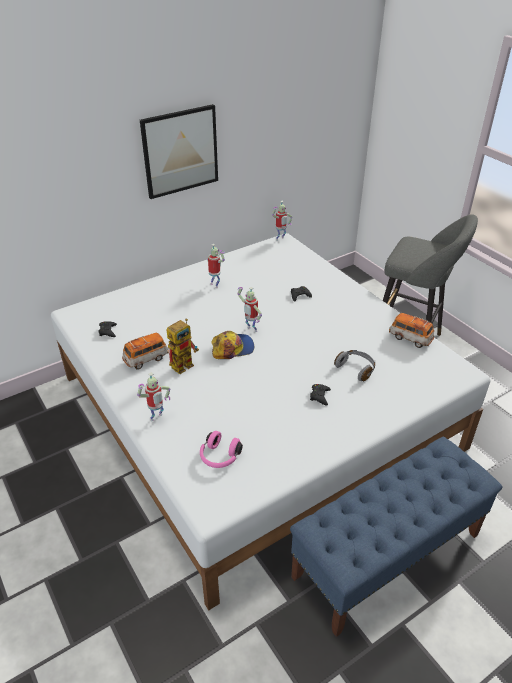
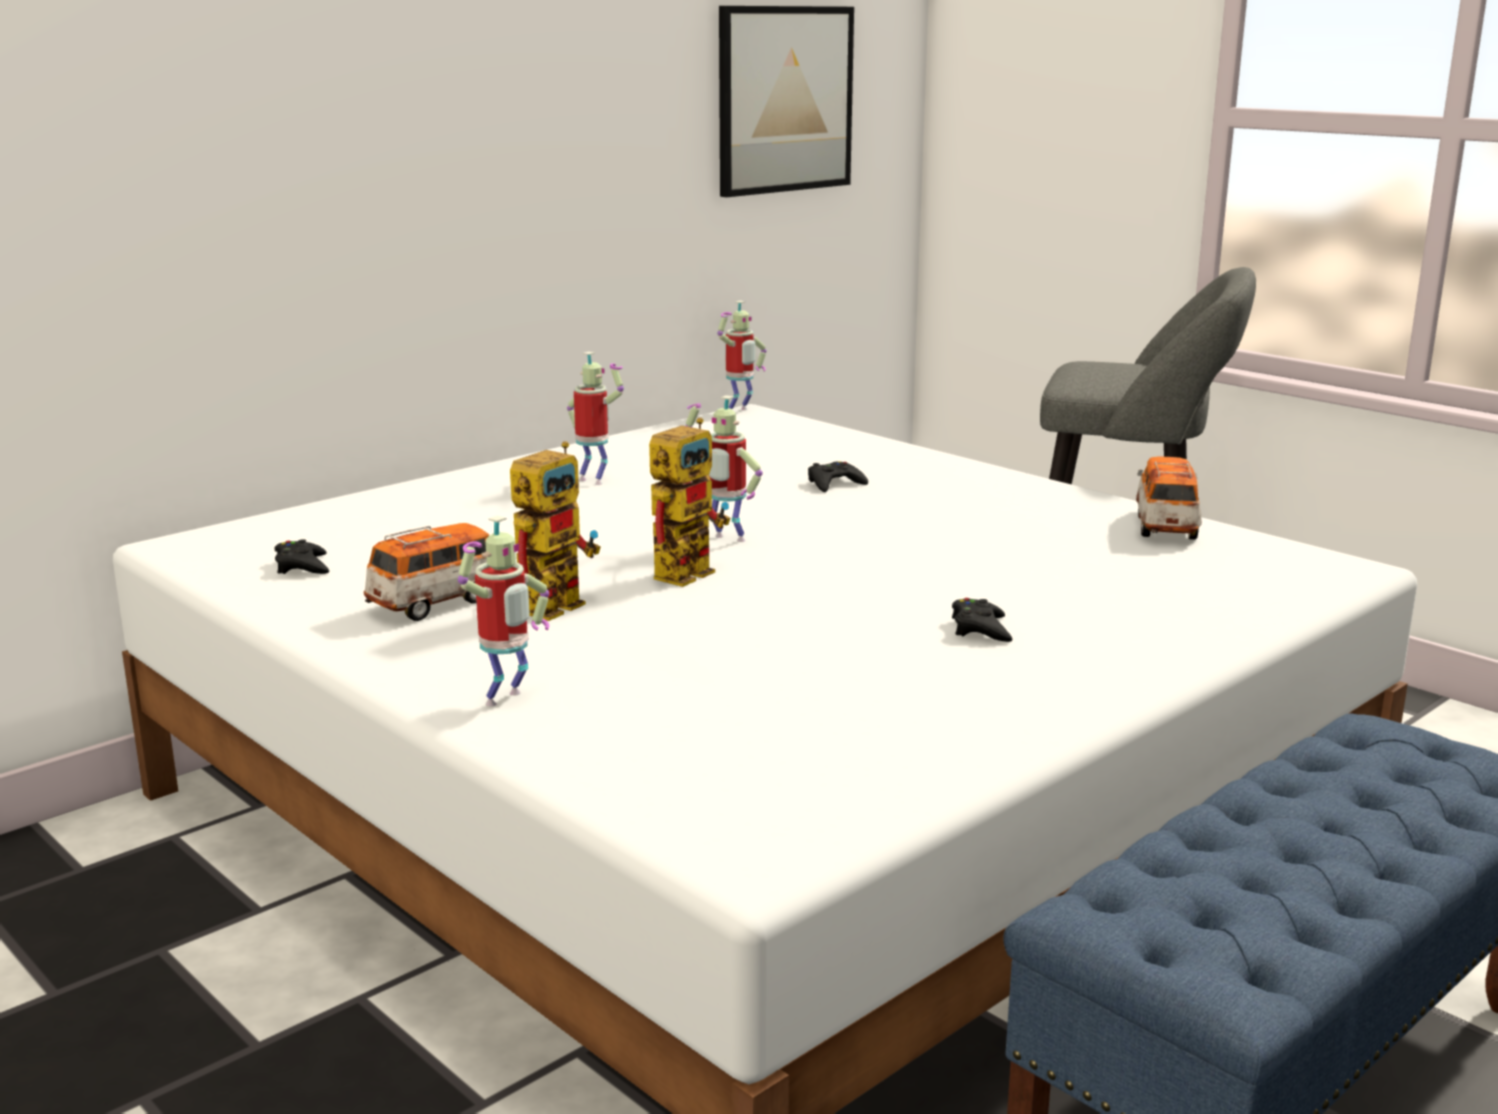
camera: 10 degrees left, 20 degrees down
picture [140,104,218,199] -> picture moved to [719,6,854,197]
pink headphones [200,431,243,468] -> none
cap [211,331,254,359] -> toy robot [649,417,730,587]
grey headphones [334,350,375,381] -> none
toy car [389,313,434,348] -> toy car turned 75 degrees clockwise [1136,456,1202,540]

